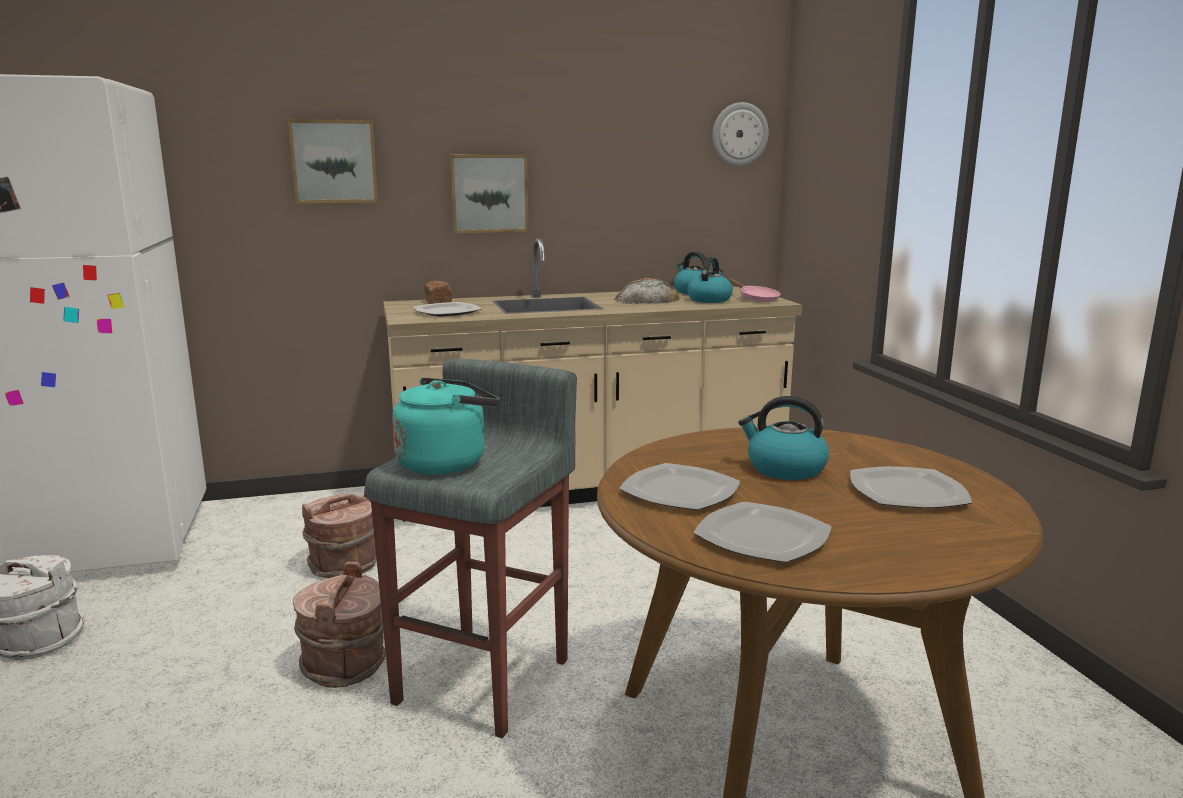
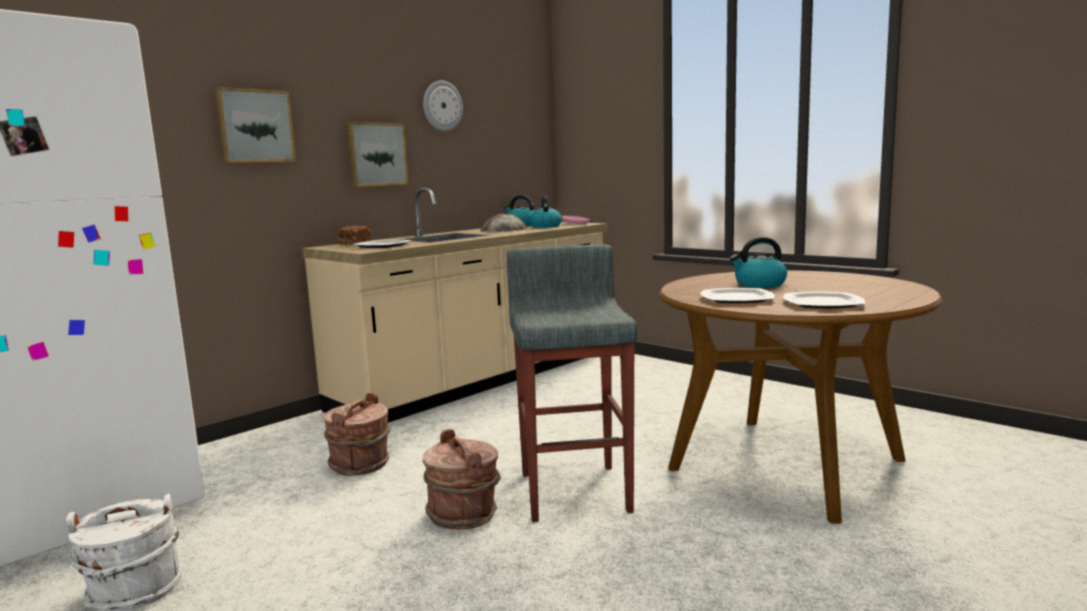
camera: 30 degrees left, 5 degrees down
turquoise kettle [392,377,499,475] -> none
wall clock [712,102,769,166] -> wall clock moved to [423,80,463,131]
plate [850,466,972,508] -> none

